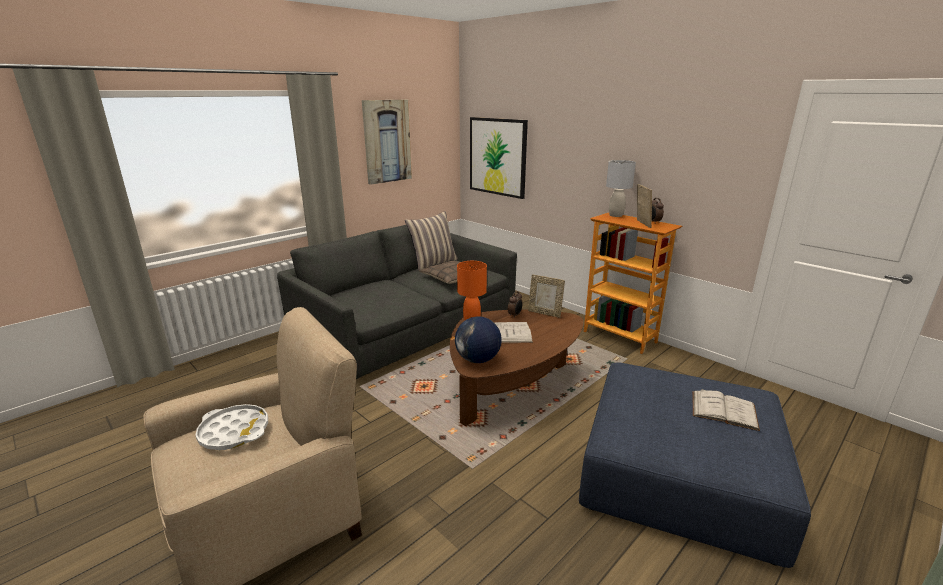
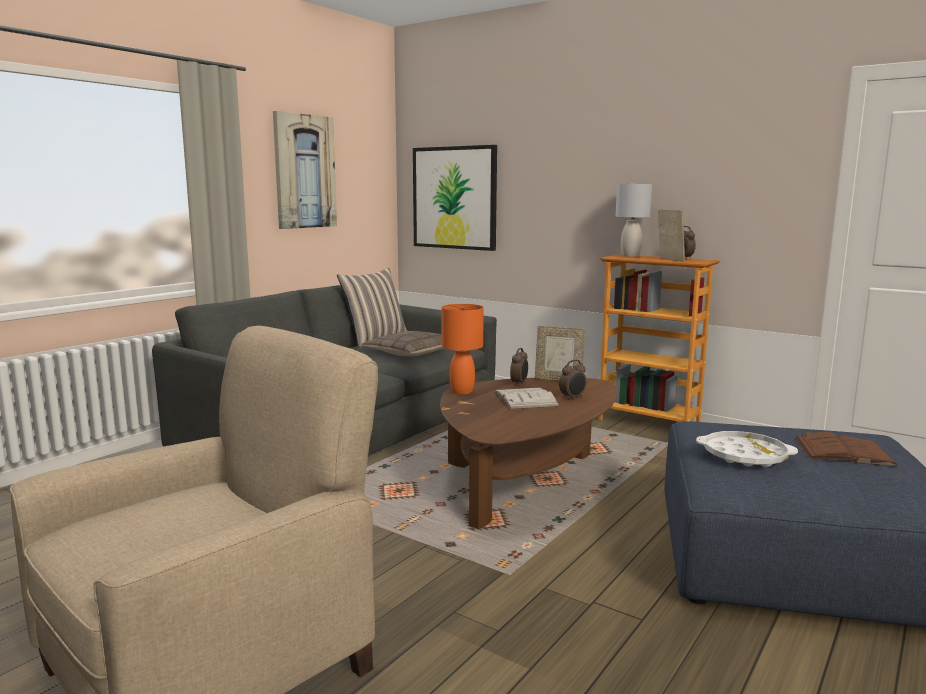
camera: 10 degrees left, 10 degrees down
white tray [195,404,268,450] -> white tray moved to [696,431,798,467]
globe [455,316,502,363] -> none
white book [693,389,760,431] -> brown book [794,431,898,467]
none -> alarm clock [559,360,586,400]

